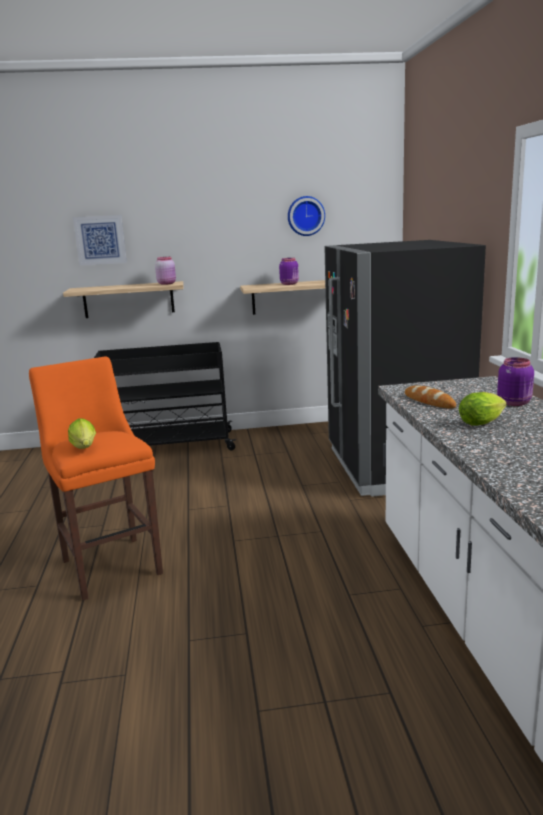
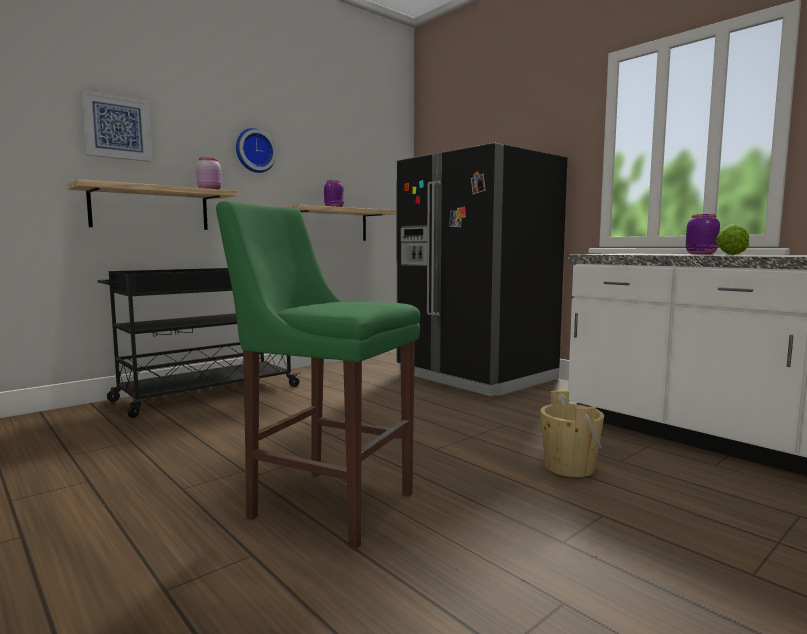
camera: 35 degrees left, 10 degrees down
orange stool [29,356,163,601] -> green stool [216,201,420,549]
lettuce [68,418,96,449] -> none
wall clock [288,196,325,236] -> wall clock moved to [236,128,276,173]
bread [405,385,456,409] -> none
none -> beige bucket [540,390,604,477]

